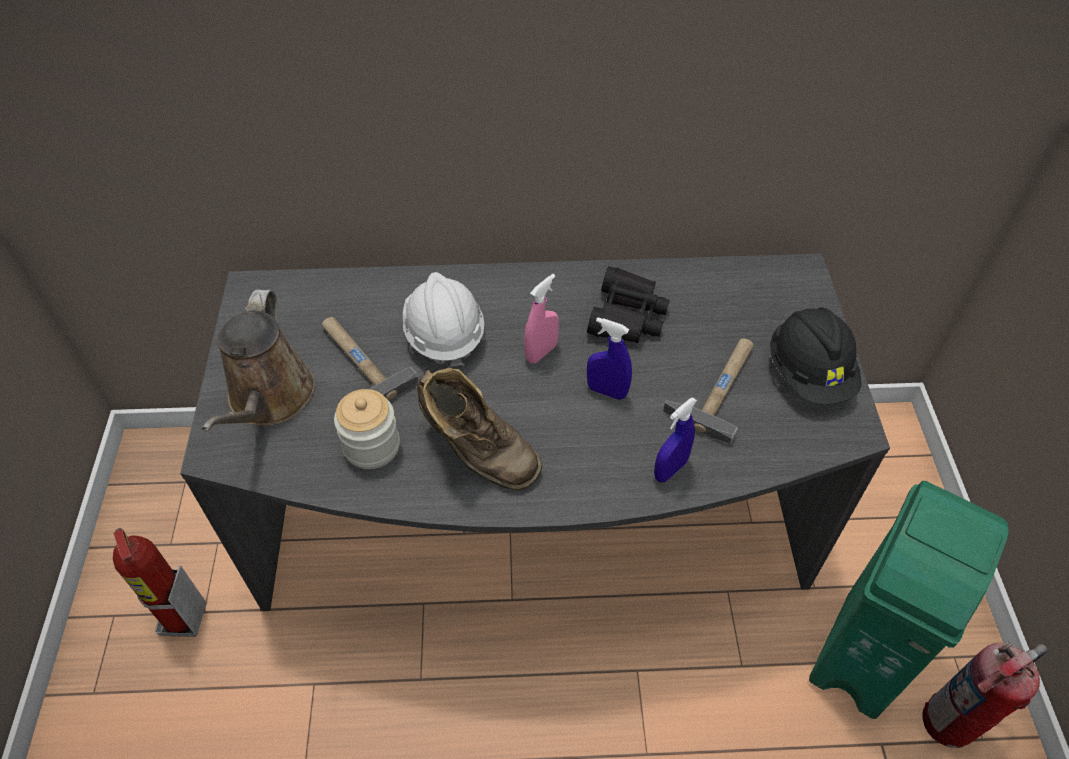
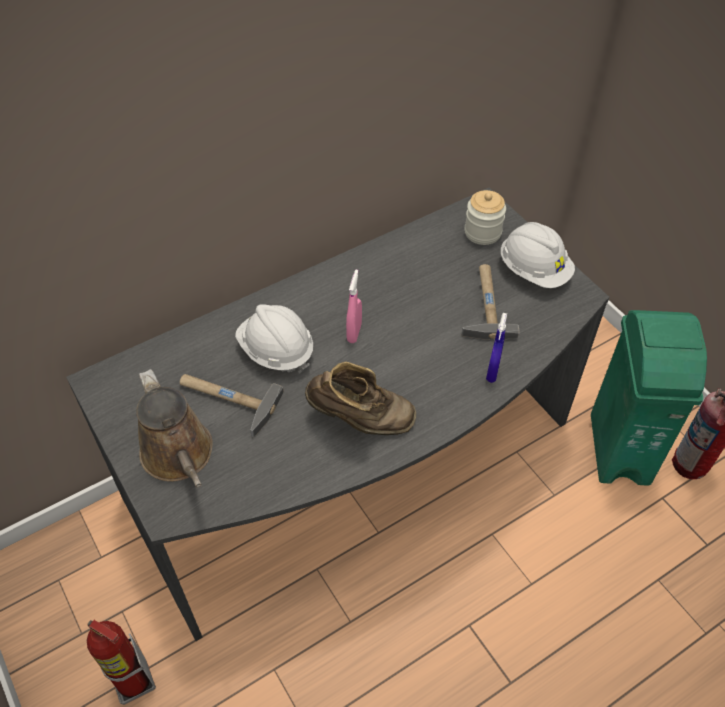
camera: 30 degrees left, 0 degrees up
jar [334,389,400,469] -> jar moved to [464,190,506,245]
black binoculars [587,266,670,343] -> none
blue spray bottle [587,317,632,400] -> none
black hard hat [770,307,862,405] -> white hard hat [501,222,575,288]

